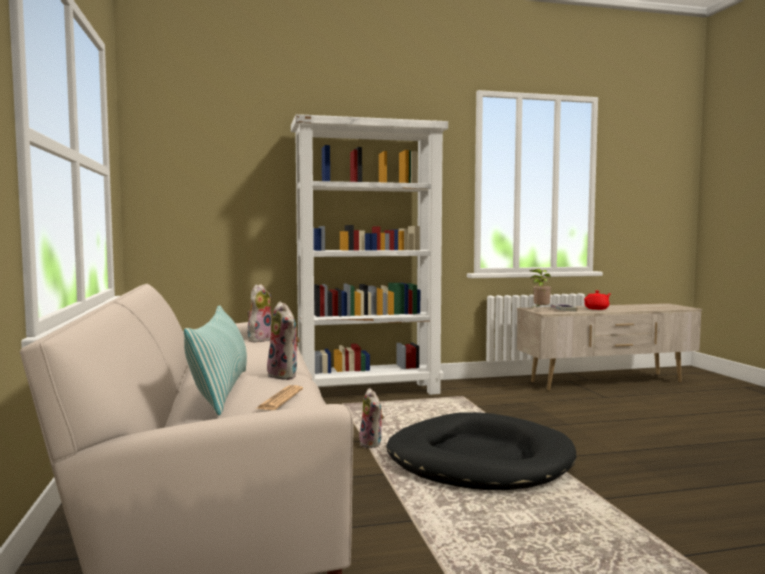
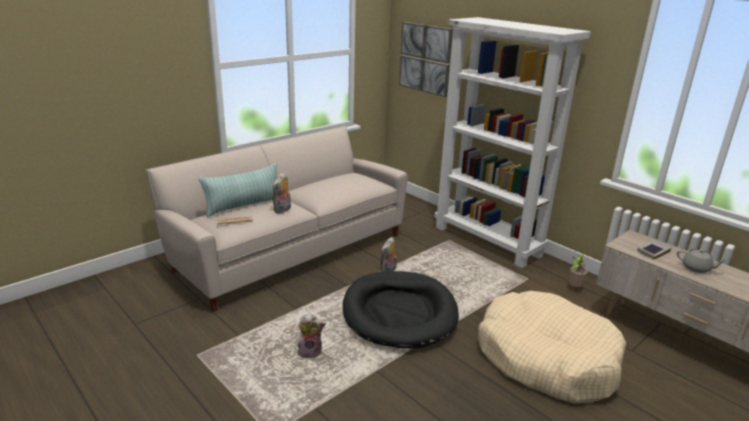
camera: 60 degrees right, 20 degrees up
plush toy [247,284,272,342] -> plush toy moved to [298,315,326,358]
potted plant [530,269,551,308] -> potted plant moved to [569,253,588,287]
red teapot [584,291,610,310] -> grey teapot [677,249,728,273]
none -> picture [399,22,453,97]
none -> beige dog bed [478,291,626,404]

